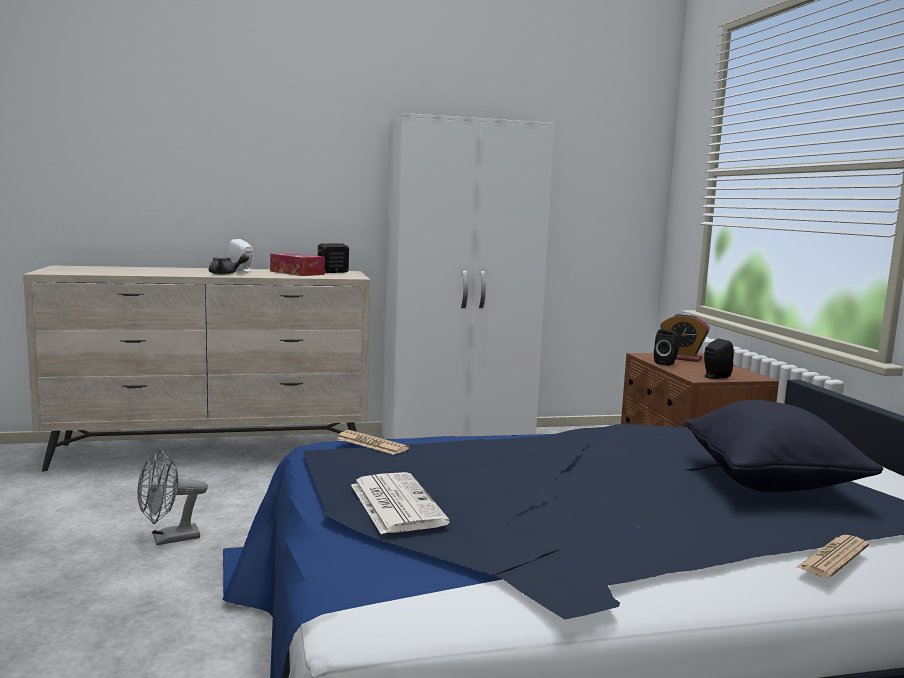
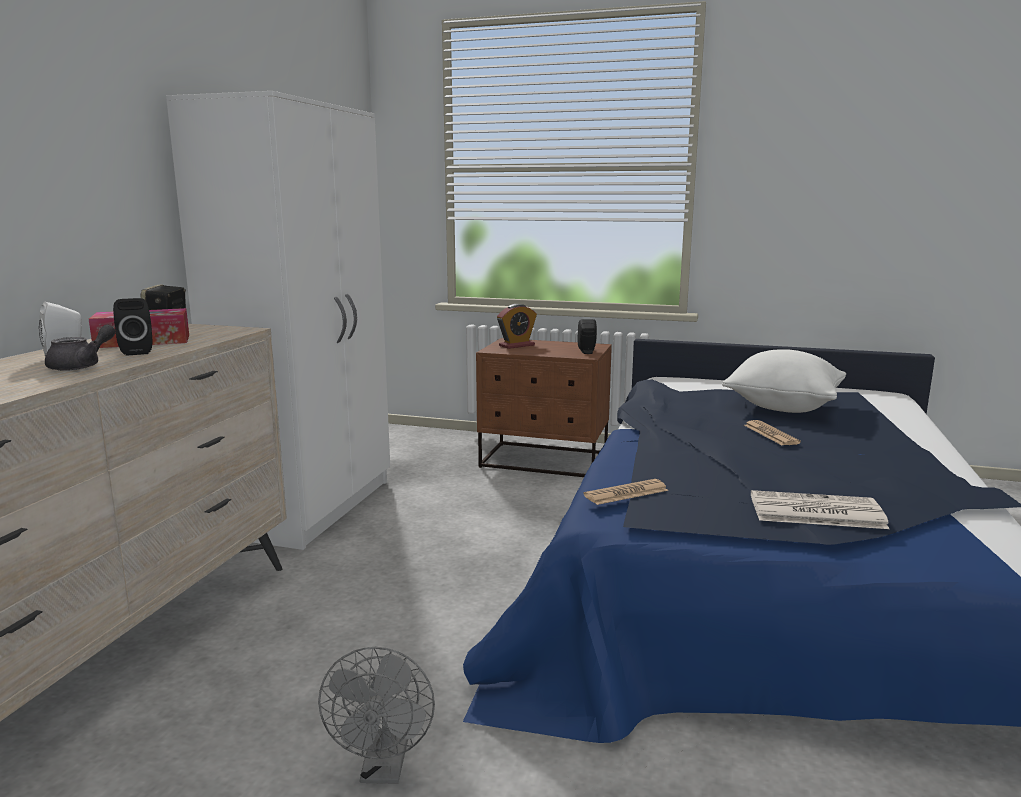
camera: 60 degrees left, 5 degrees up
black speaker [654,329,680,366] -> black speaker moved to [113,298,152,356]
black pillow [684,400,883,492] -> white pillow [722,349,846,413]
newspaper [797,535,869,578] -> newspaper moved to [744,420,801,445]

